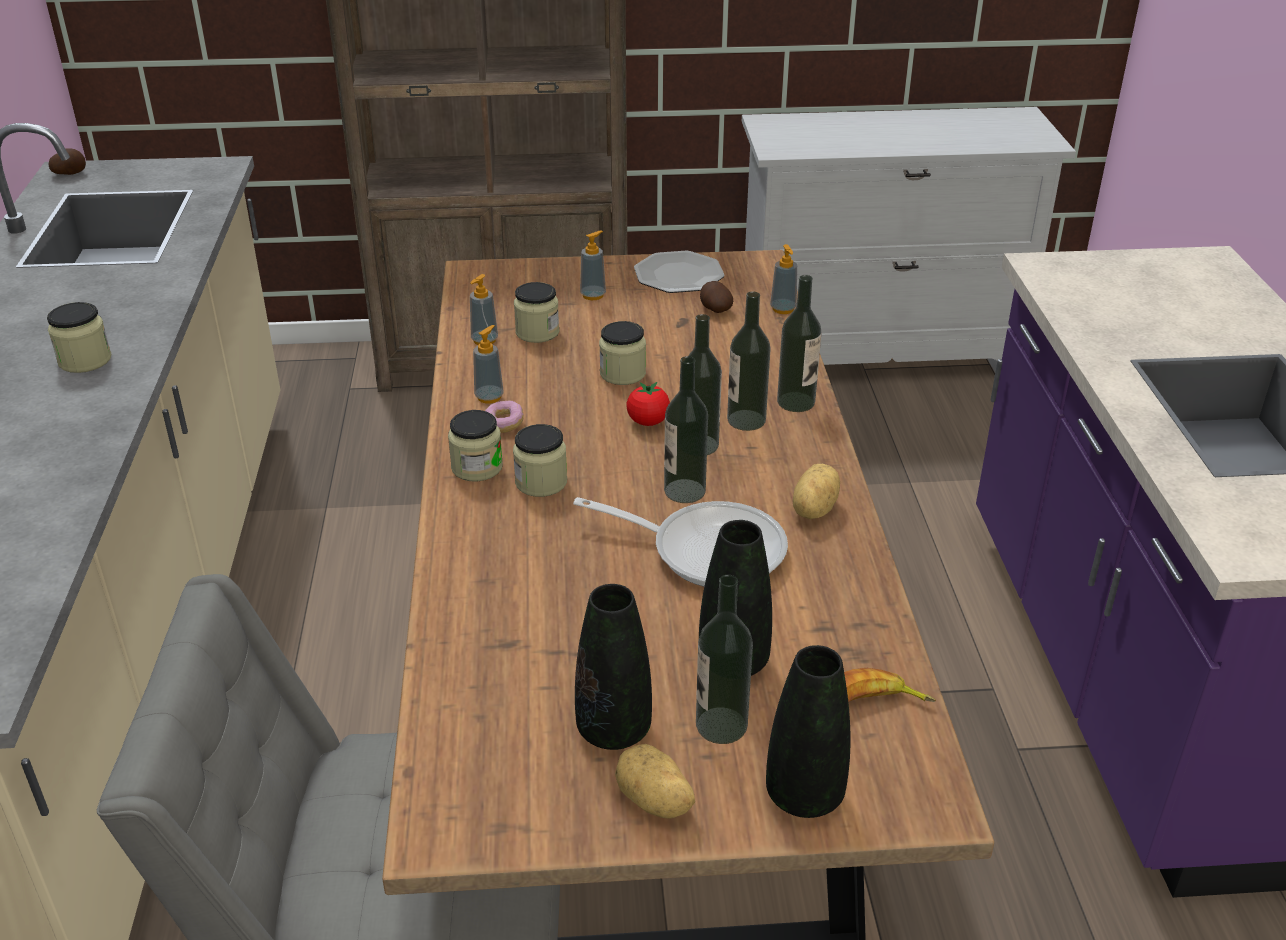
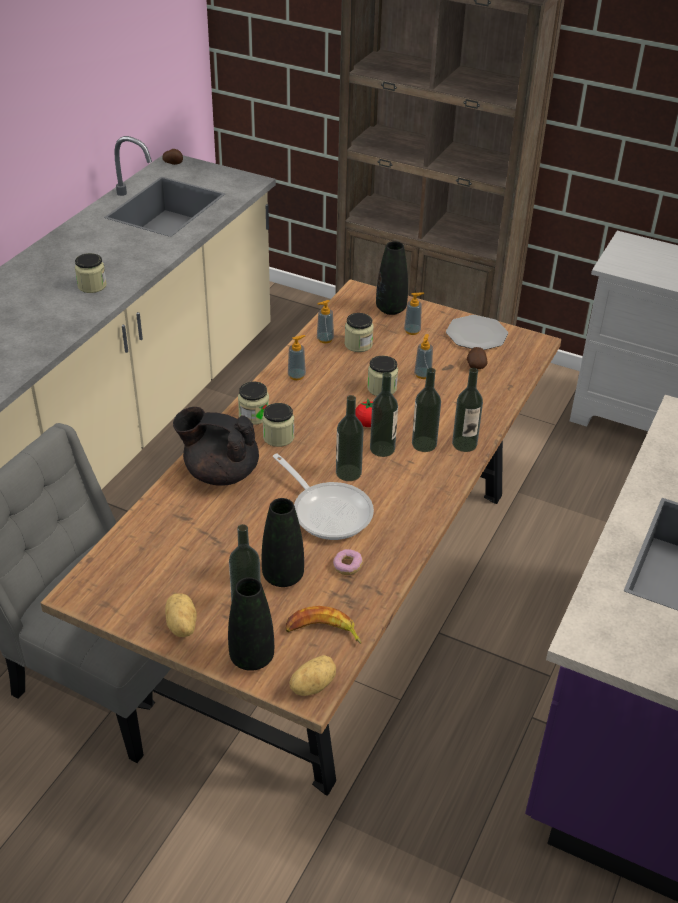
camera: 30 degrees right, 5 degrees up
donut [485,401,524,433] -> donut moved to [333,549,363,575]
black vase [575,584,652,750] -> black vase moved to [376,241,408,315]
soap dispenser [770,244,797,314] -> soap dispenser moved to [414,334,433,379]
potato [793,464,840,519] -> potato moved to [289,655,336,696]
none -> black teapot [173,407,259,486]

